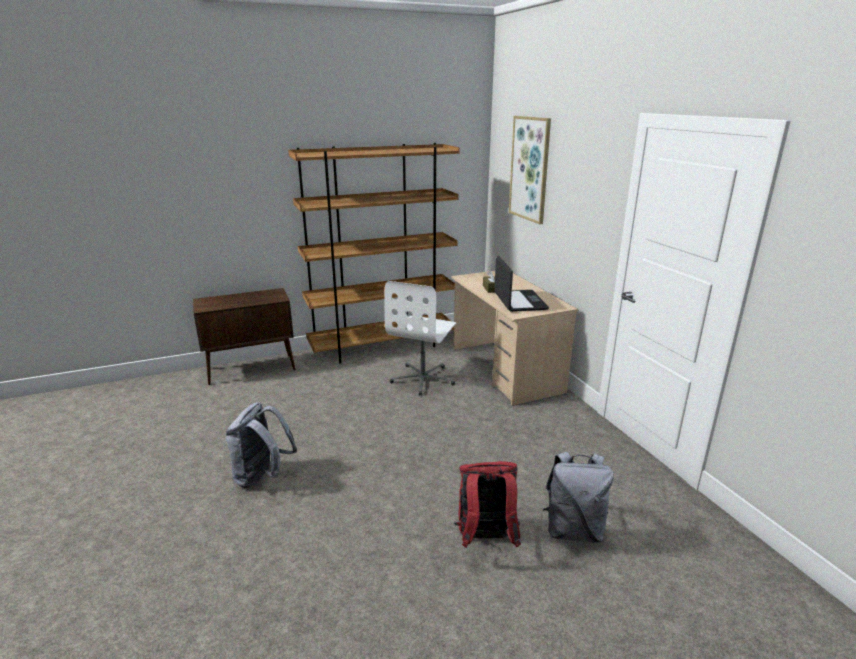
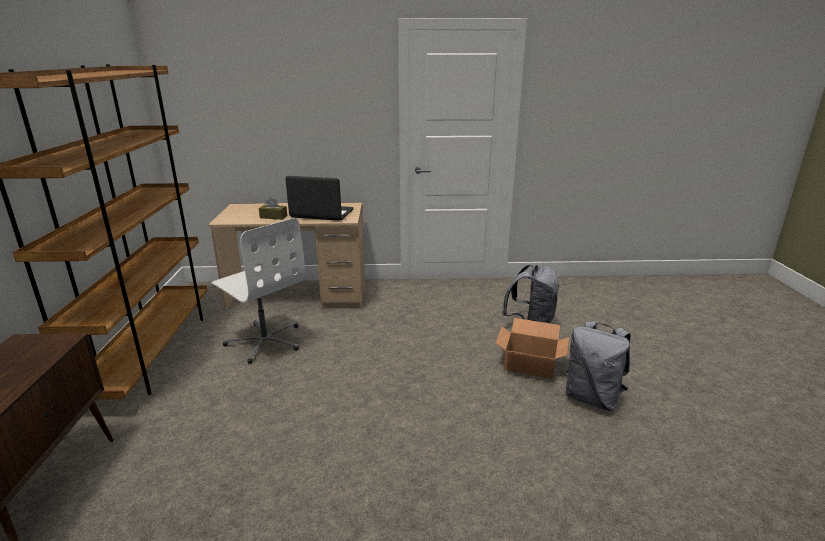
camera: 70 degrees left, 0 degrees up
grey backpack [225,402,297,488] -> grey backpack moved to [565,321,631,411]
red backpack [454,461,521,548] -> cardboard box [496,318,569,379]
picture [509,116,551,224] -> none

